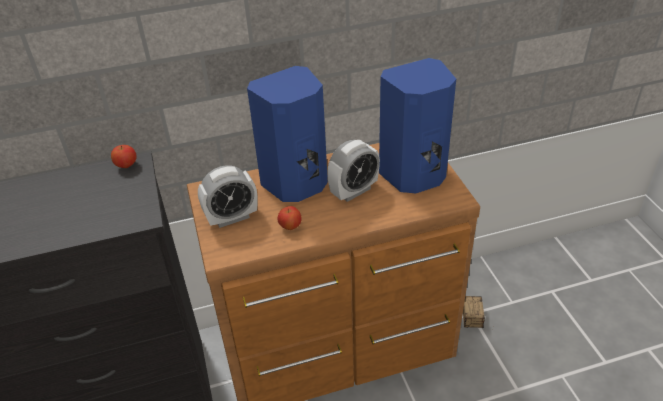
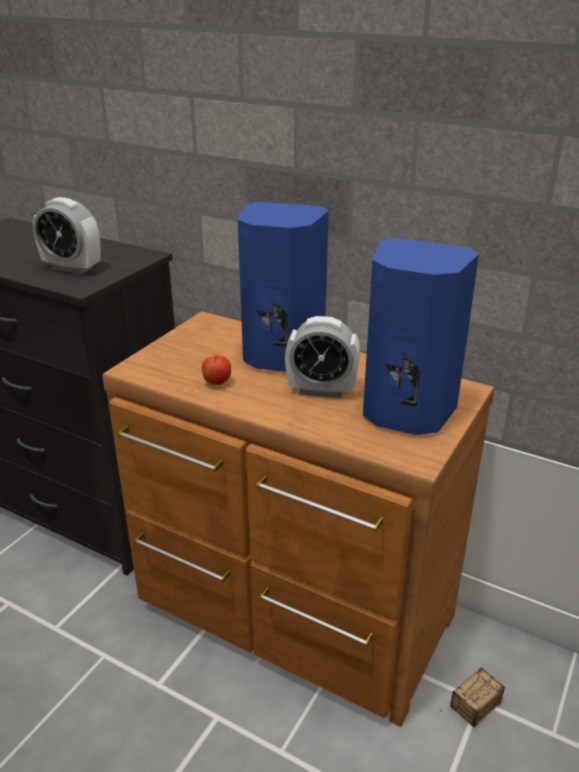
camera: 45 degrees right, 10 degrees down
apple [111,145,137,168] -> none
alarm clock [198,165,258,228] -> alarm clock moved to [33,197,101,274]

